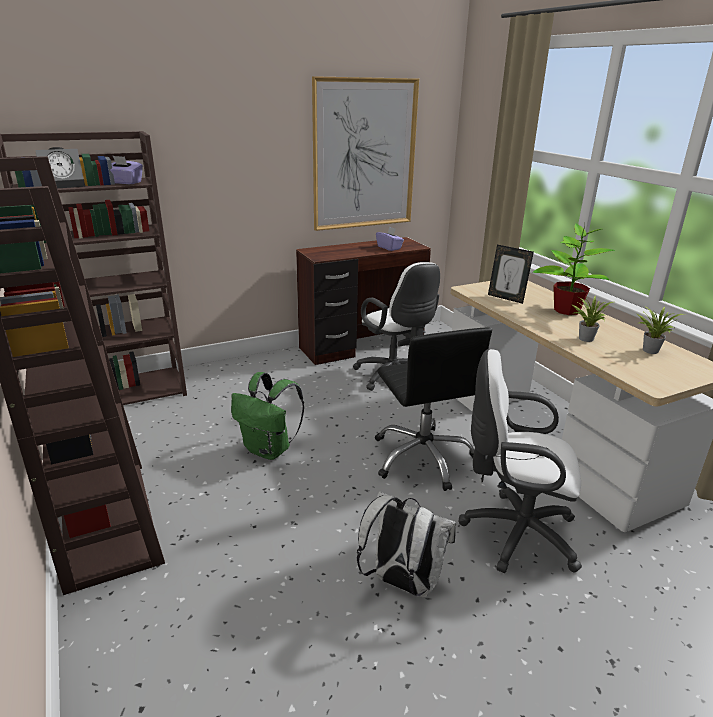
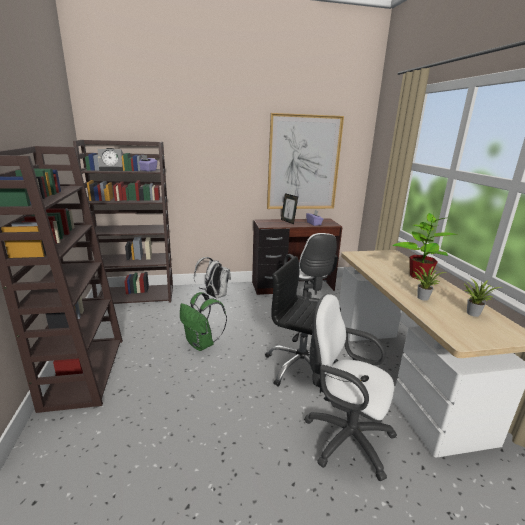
camera: 15 degrees right, 5 degrees down
white backpack [357,491,456,598] -> white backpack moved to [194,257,231,298]
black office chair [375,327,492,491] -> black office chair turned 120 degrees clockwise [265,256,341,392]
picture frame [488,245,534,304] -> picture frame moved to [281,193,298,224]

